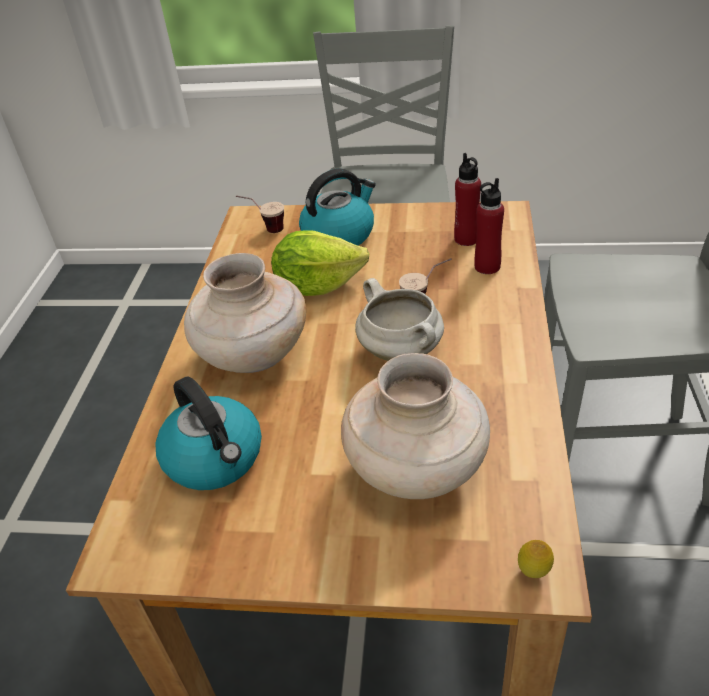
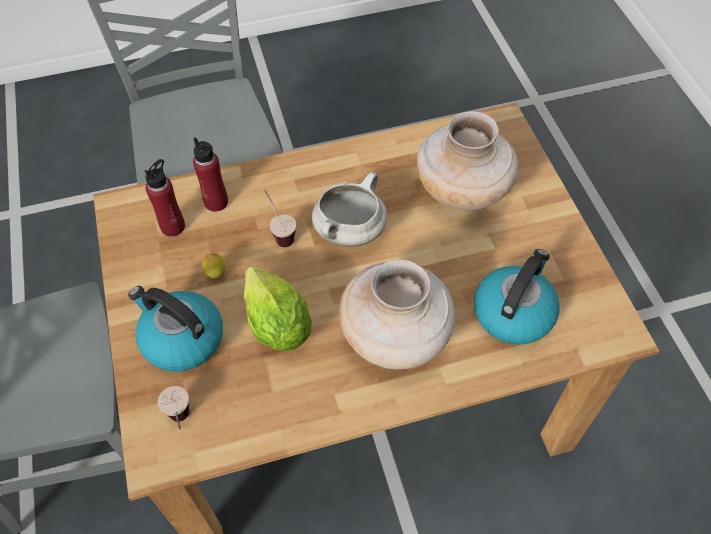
camera: 115 degrees left, 15 degrees up
lemon [518,540,554,578] -> lemon moved to [202,253,225,279]

